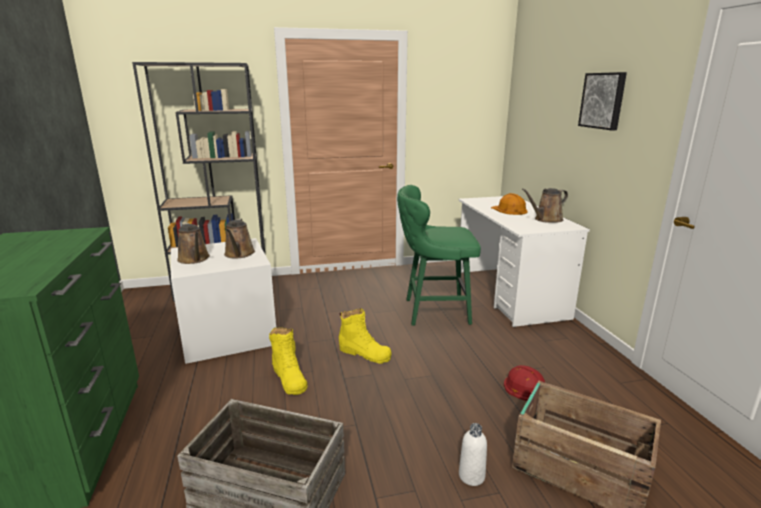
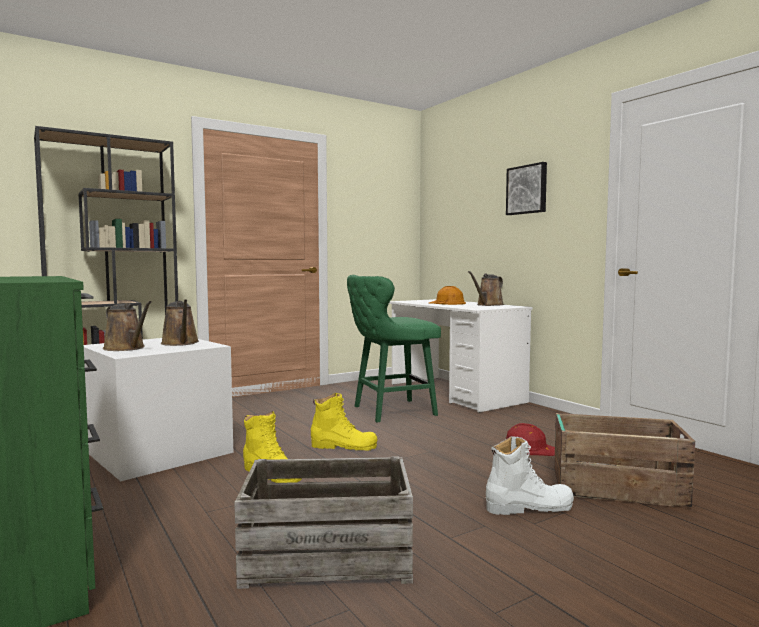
camera: 20 degrees left, 15 degrees down
white bottle [459,423,487,486] -> white boot [486,436,574,515]

